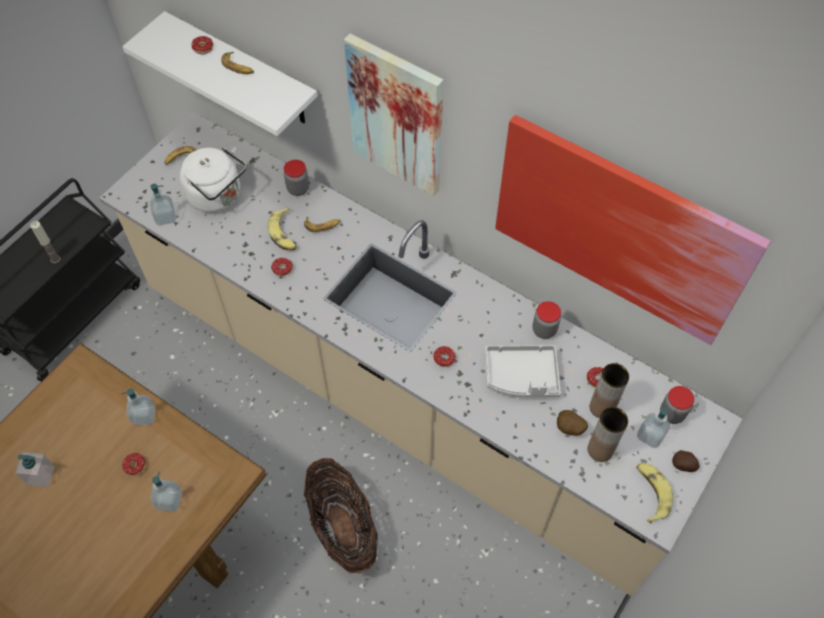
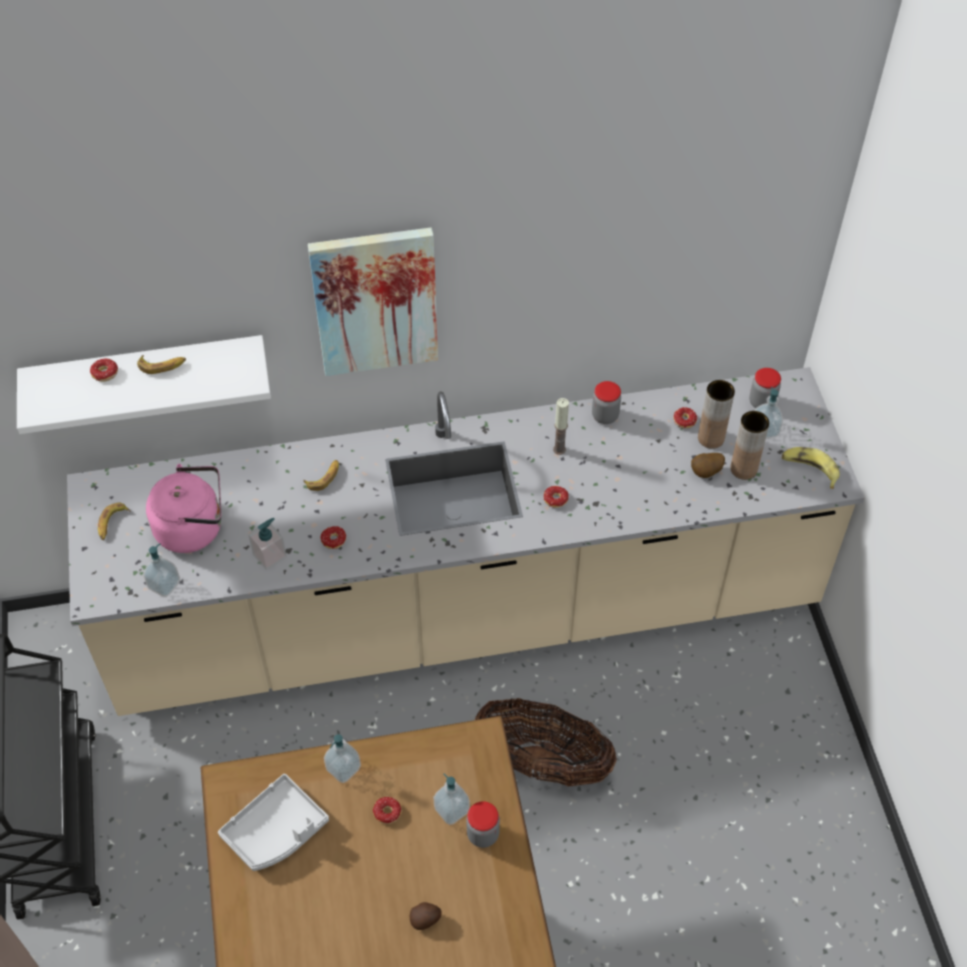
camera: 45 degrees left, 5 degrees down
soap dispenser [15,452,55,487] -> soap dispenser moved to [248,518,287,570]
candle [30,221,61,264] -> candle moved to [553,398,569,455]
white kettle [180,147,247,213] -> pink kettle [146,464,221,553]
banana [268,207,297,250] -> none
jar [284,160,309,196] -> jar moved to [466,801,500,848]
grey tray [485,345,561,398] -> grey tray moved to [218,774,329,871]
picture [495,115,771,345] -> none
potato [672,450,700,472] -> potato moved to [410,902,442,930]

